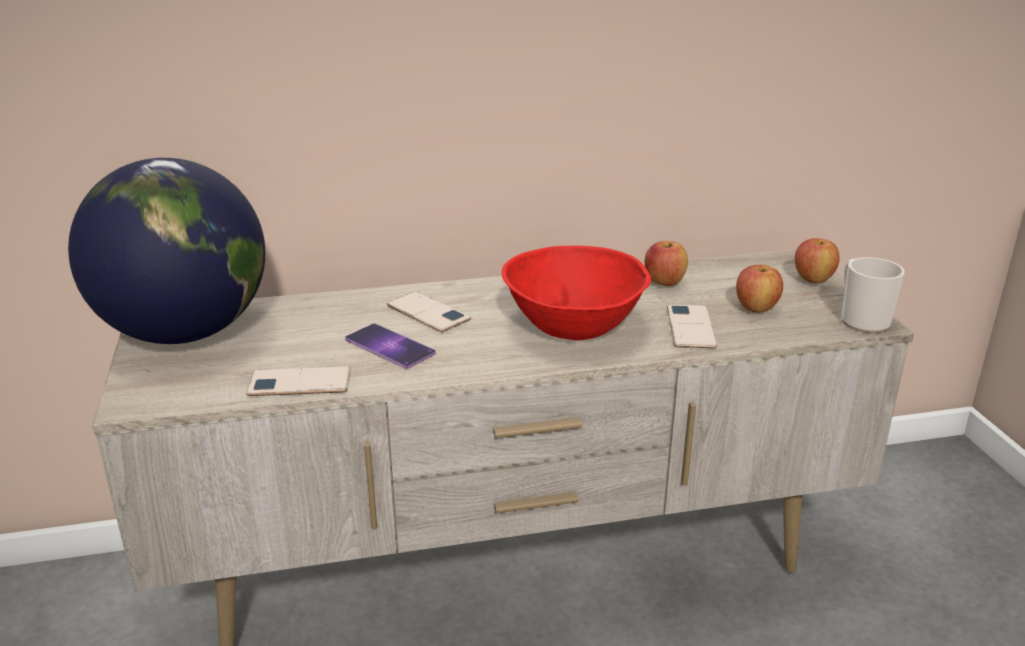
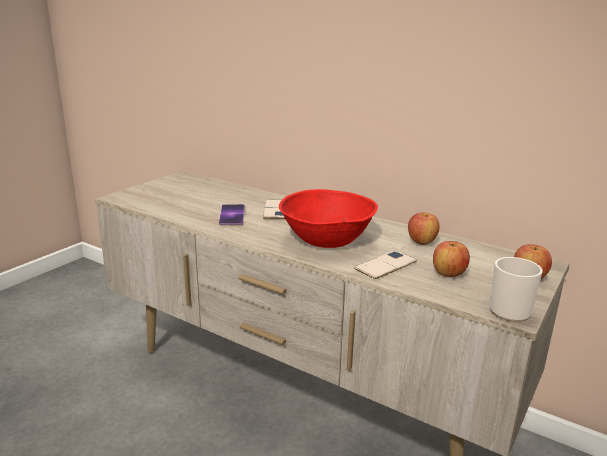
camera: 45 degrees right, 5 degrees down
globe [68,158,265,344] -> none
phone [246,366,350,396] -> none

